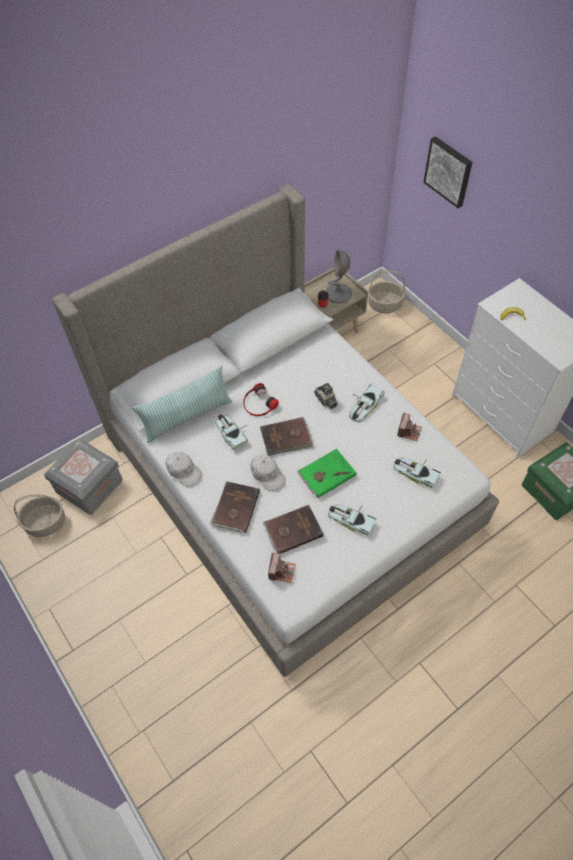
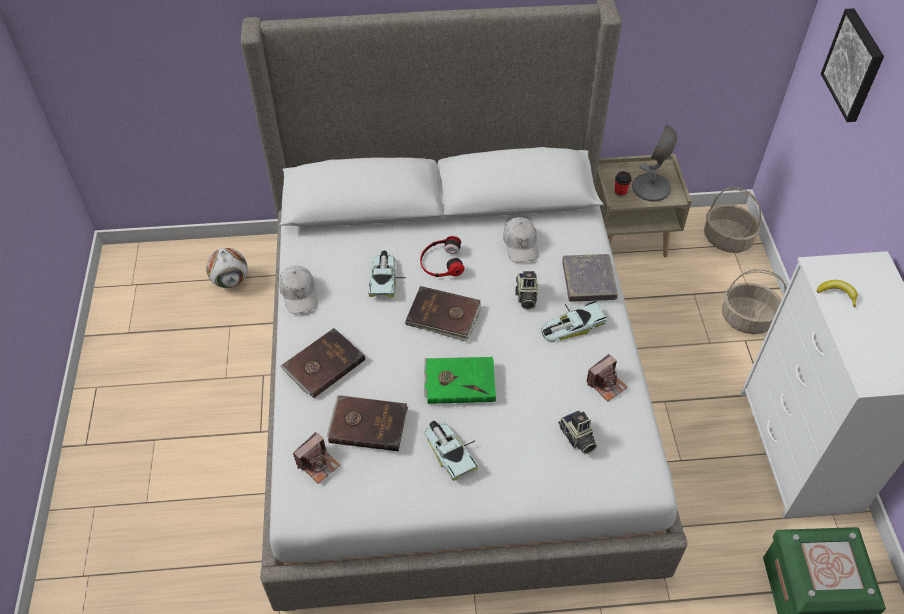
camera: 30 degrees right, 5 degrees down
basket [14,494,65,537] -> basket moved to [722,269,787,334]
grey storage box [44,438,123,515] -> football [206,248,247,288]
pillow [133,366,232,443] -> none
white cap [251,454,286,491] -> white cap moved to [503,217,539,262]
toy car [393,458,441,488] -> camera [558,410,597,454]
none -> grey book [562,254,618,302]

